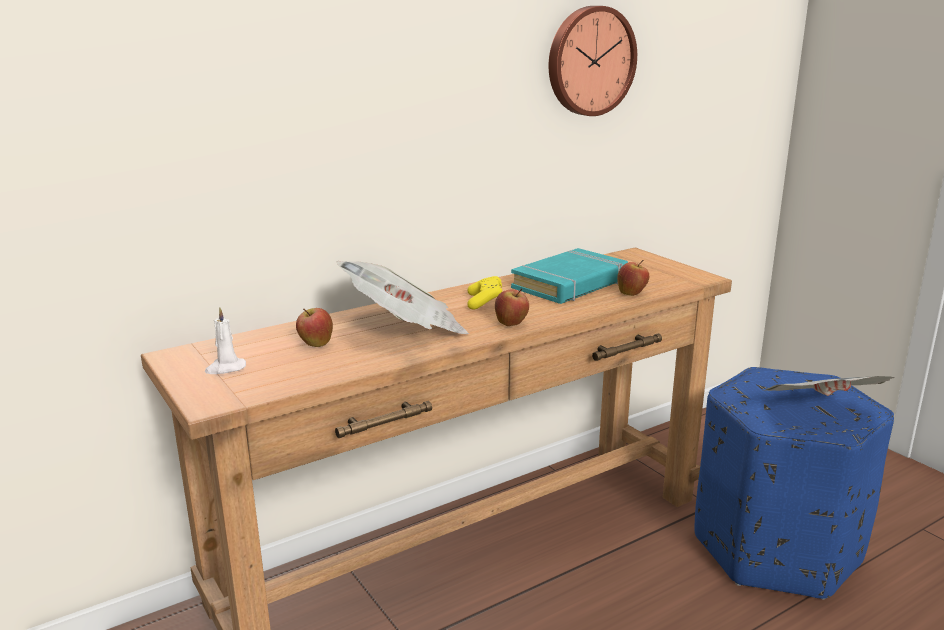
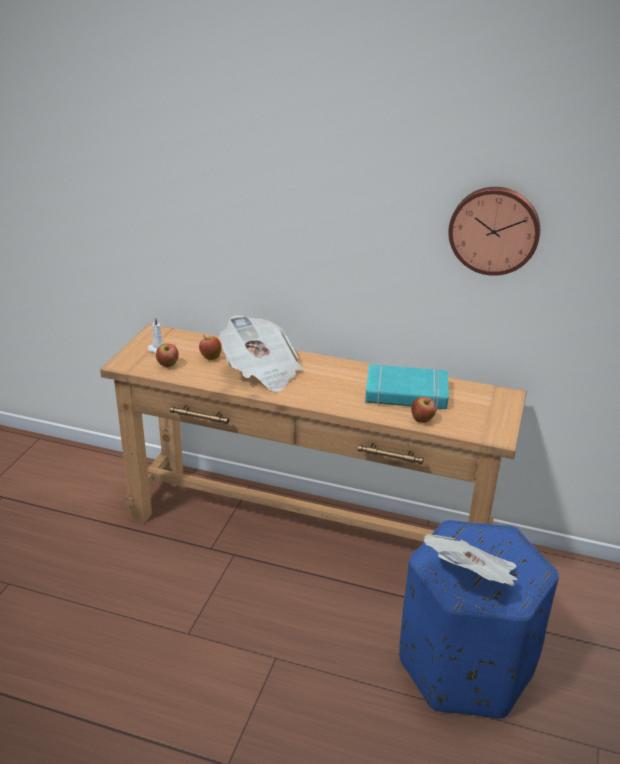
camera: 50 degrees right, 10 degrees up
yellow game controller [467,276,502,310] -> none
apple [495,289,529,326] -> apple moved to [156,343,179,367]

